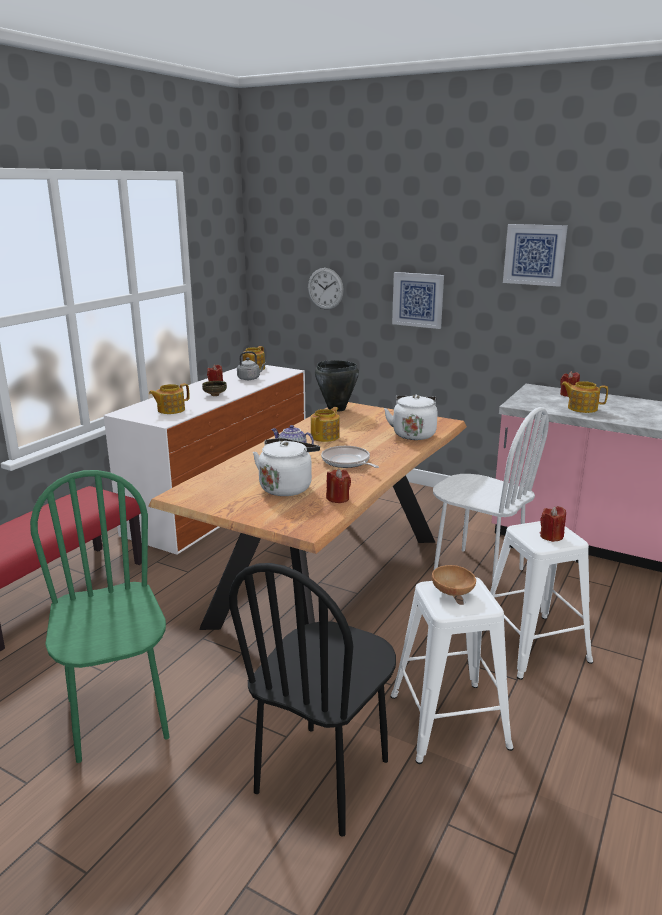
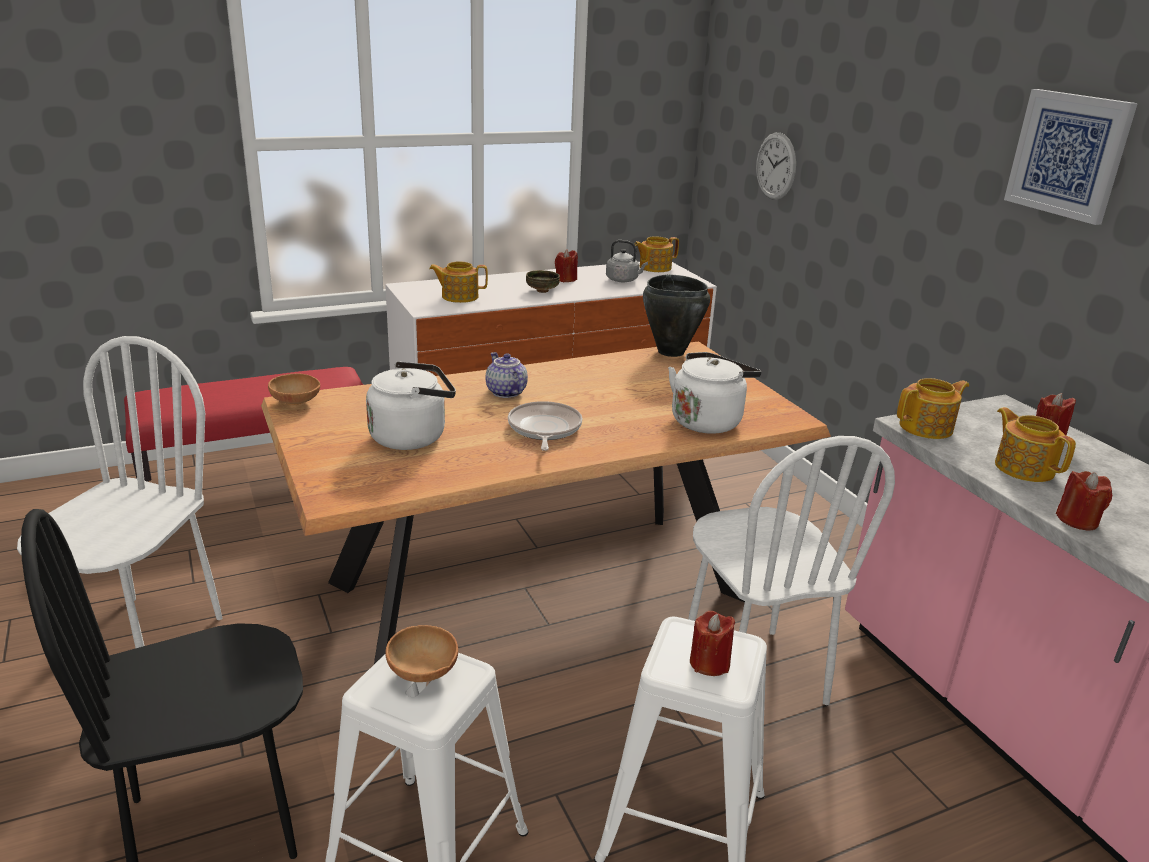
camera: 35 degrees right, 5 degrees up
green chair [30,470,169,763] -> white chair [17,336,222,648]
teapot [311,407,340,442] -> teapot moved to [897,378,969,439]
red candle [326,469,351,503] -> red candle moved to [1056,471,1112,530]
picture [392,272,444,329] -> none
none -> brown bowl [268,373,320,405]

